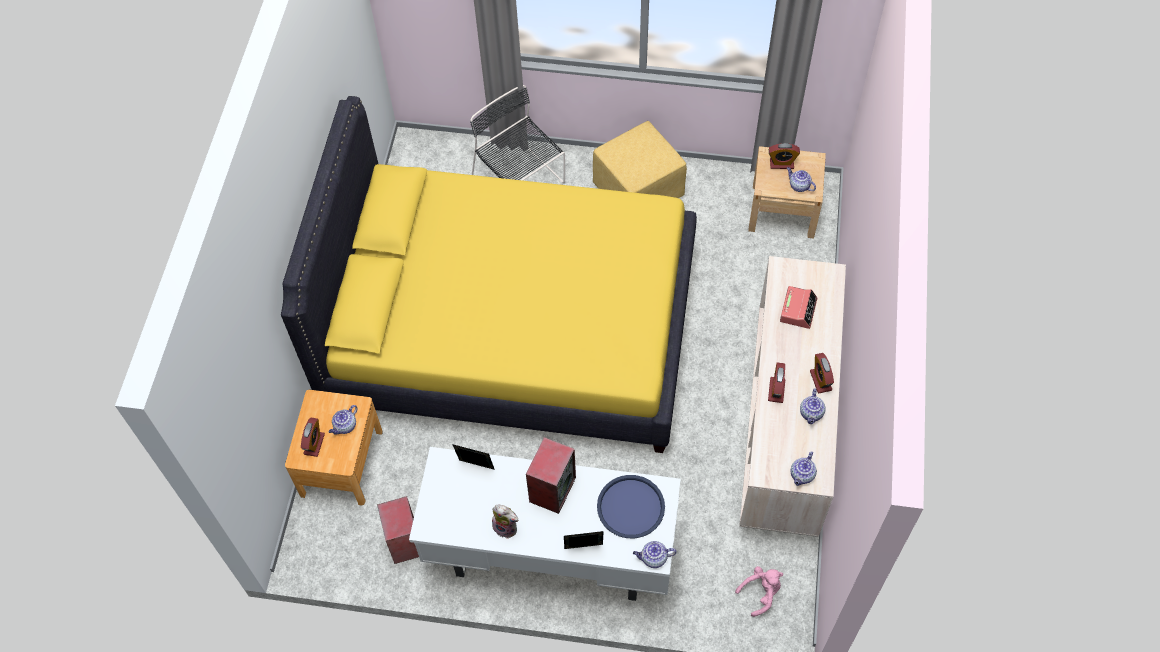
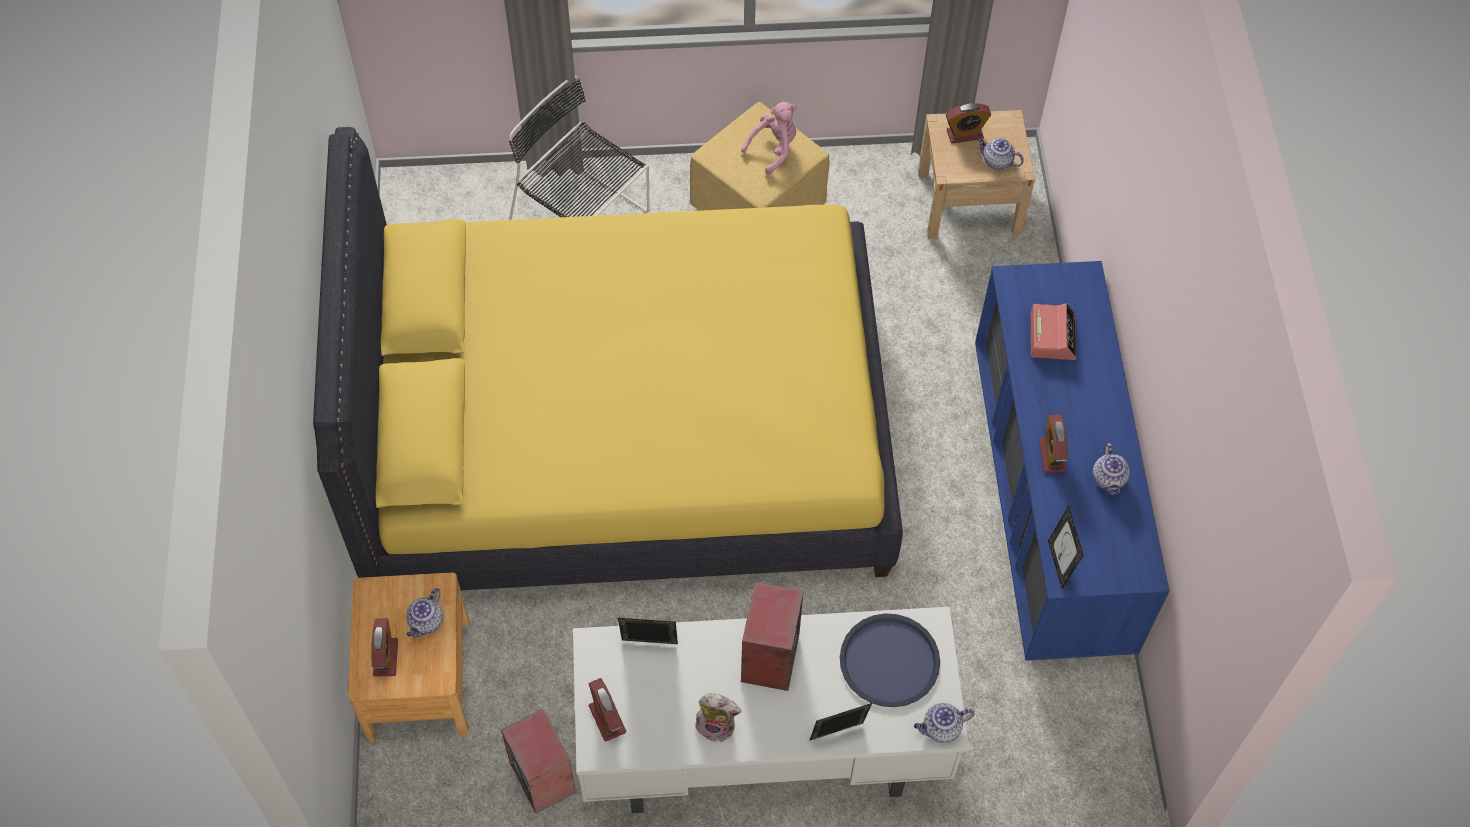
camera: 15 degrees left, 0 degrees up
pink plush toy [735,566,783,617] -> pink plush toy moved to [741,102,797,175]
beige dresser [739,256,846,537] -> blue dresser [975,261,1169,661]
teapot [790,451,817,486] -> none
alarm clock [810,353,834,393] -> alarm clock moved to [589,678,626,742]
none -> picture frame [1048,506,1083,589]

